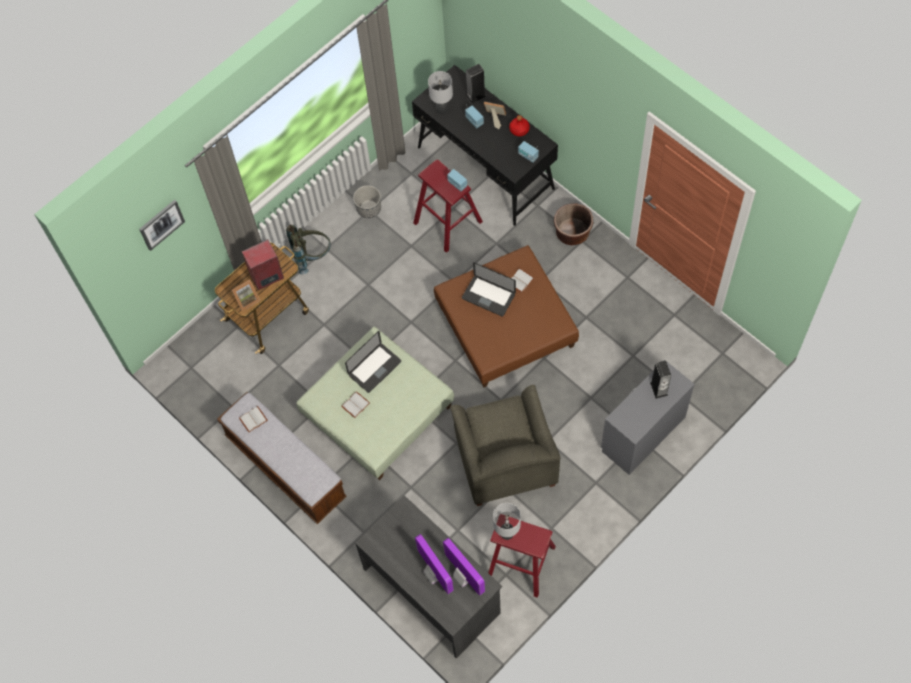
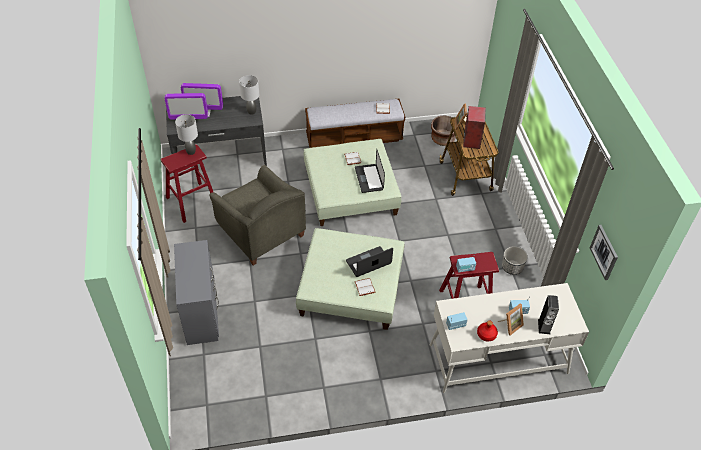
camera: 120 degrees right, 15 degrees down
picture [139,200,185,251] -> picture moved to [590,225,618,280]
grey backpack [286,224,331,274] -> none
black desk [412,65,558,226] -> white desk [430,283,589,393]
grey table lamp [428,71,453,114] -> grey table lamp moved to [239,75,259,115]
brown ottoman [434,245,579,387] -> green ottoman [296,228,405,330]
grey armchair [450,385,560,506] -> grey armchair turned 150 degrees counterclockwise [209,165,306,265]
brown planter [554,203,593,245] -> brown planter moved to [431,116,456,146]
speaker [650,361,671,399] -> none

